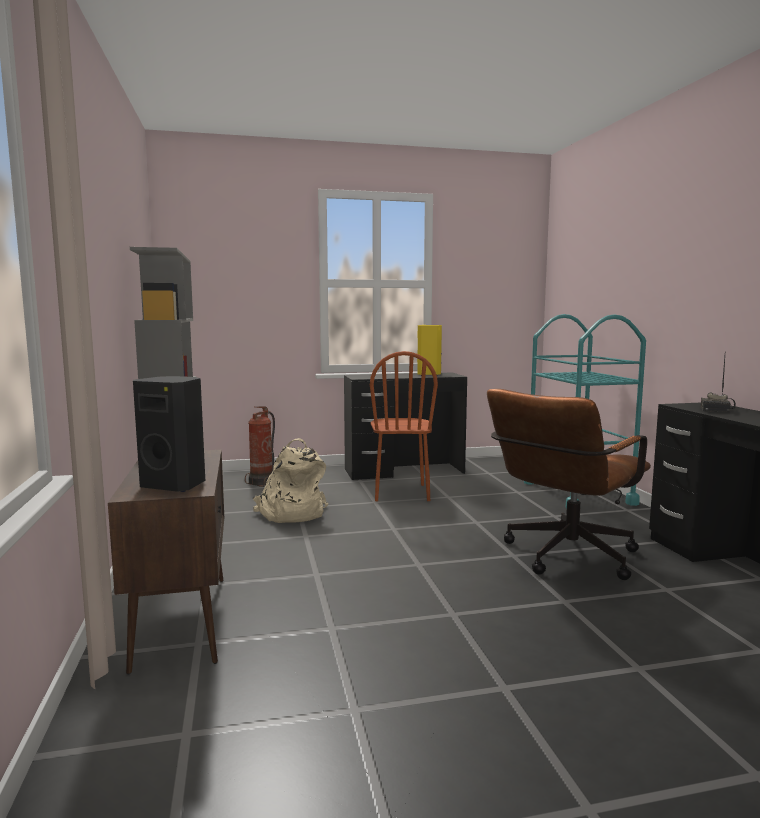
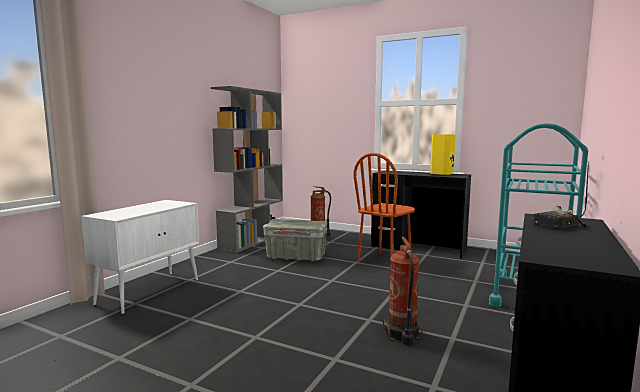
camera: 40 degrees right, 0 degrees up
brown cabinet [108,450,224,675] -> white cabinet [81,200,199,314]
black speaker [133,376,205,492] -> none
beige backpack [252,438,328,523] -> grey storage box [263,219,327,261]
brown office chair [487,389,651,580] -> fire extinguisher [383,237,422,345]

